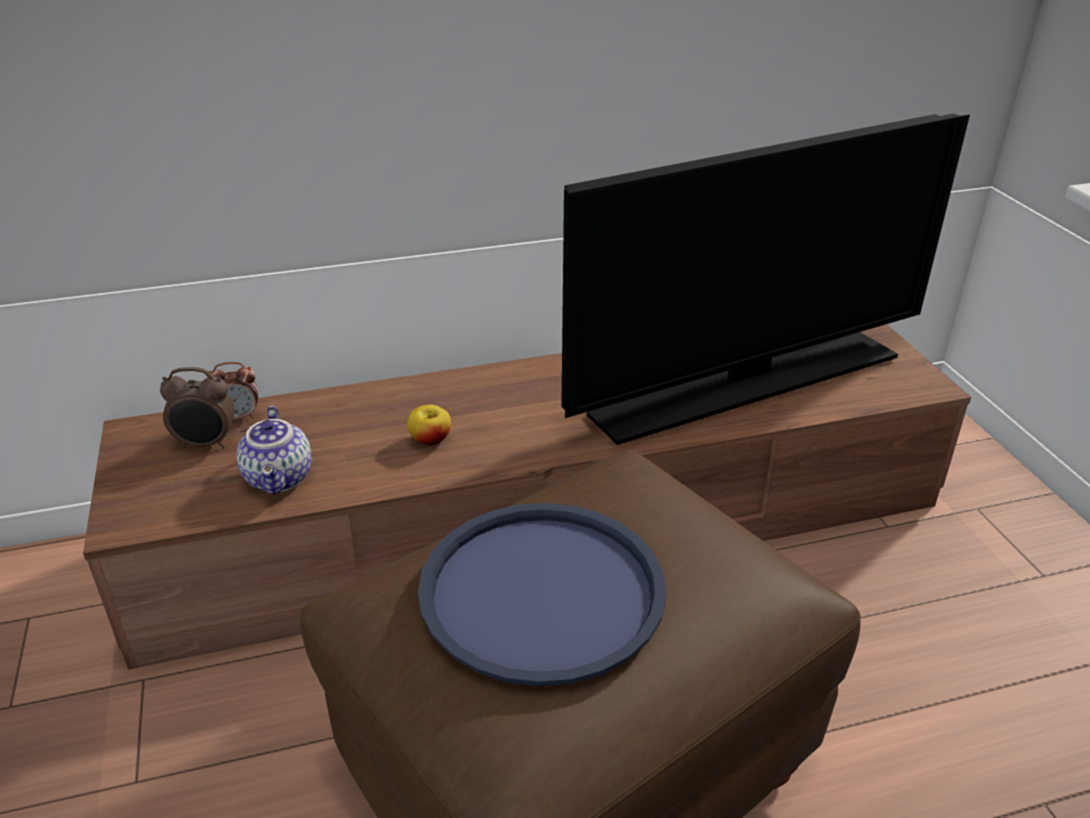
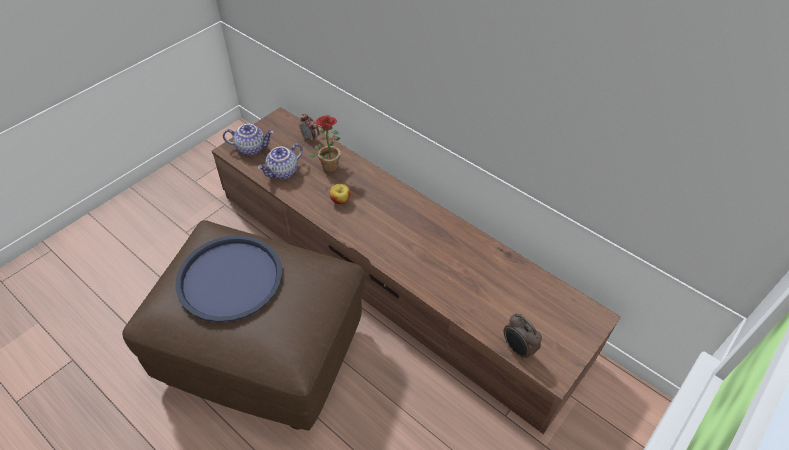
camera: 55 degrees right, 15 degrees up
alarm clock [160,367,234,449] -> alarm clock moved to [504,313,542,360]
television [561,114,970,445] -> none
none -> teapot [223,124,274,155]
none -> potted plant [309,115,340,173]

